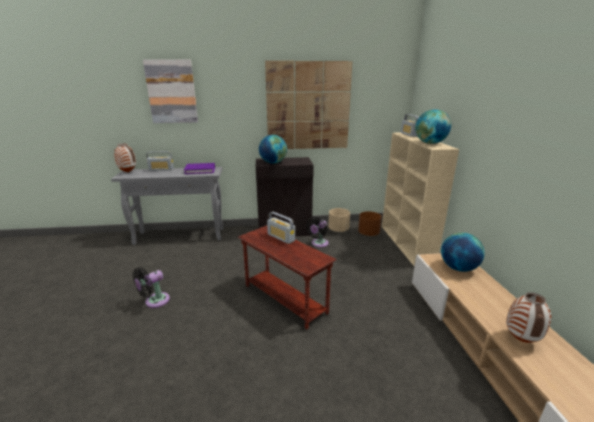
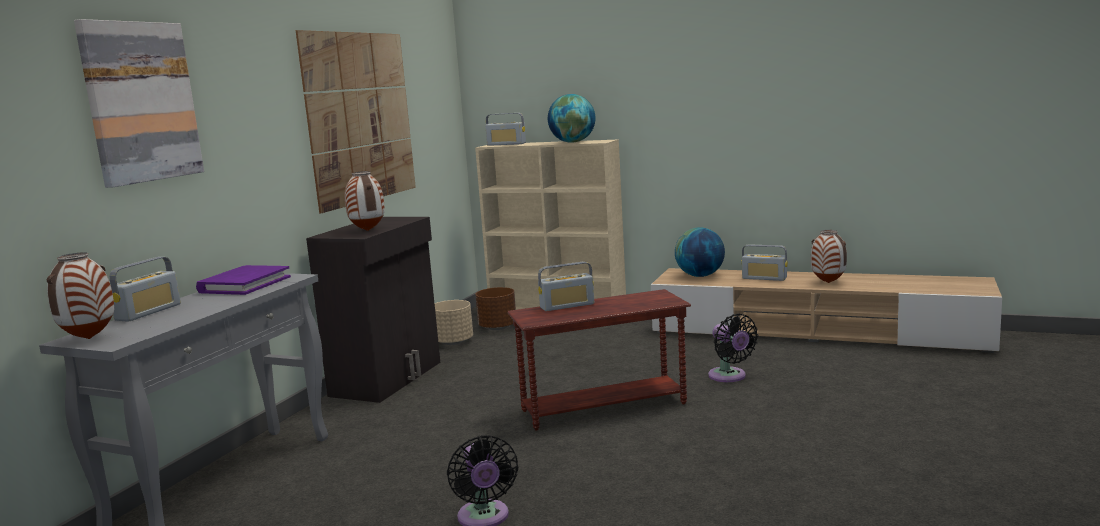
camera: 60 degrees left, 10 degrees down
globe [259,135,287,164] -> vase [345,171,385,231]
black fan [306,217,328,247] -> black fan moved to [708,313,758,382]
none -> radio [741,244,788,281]

